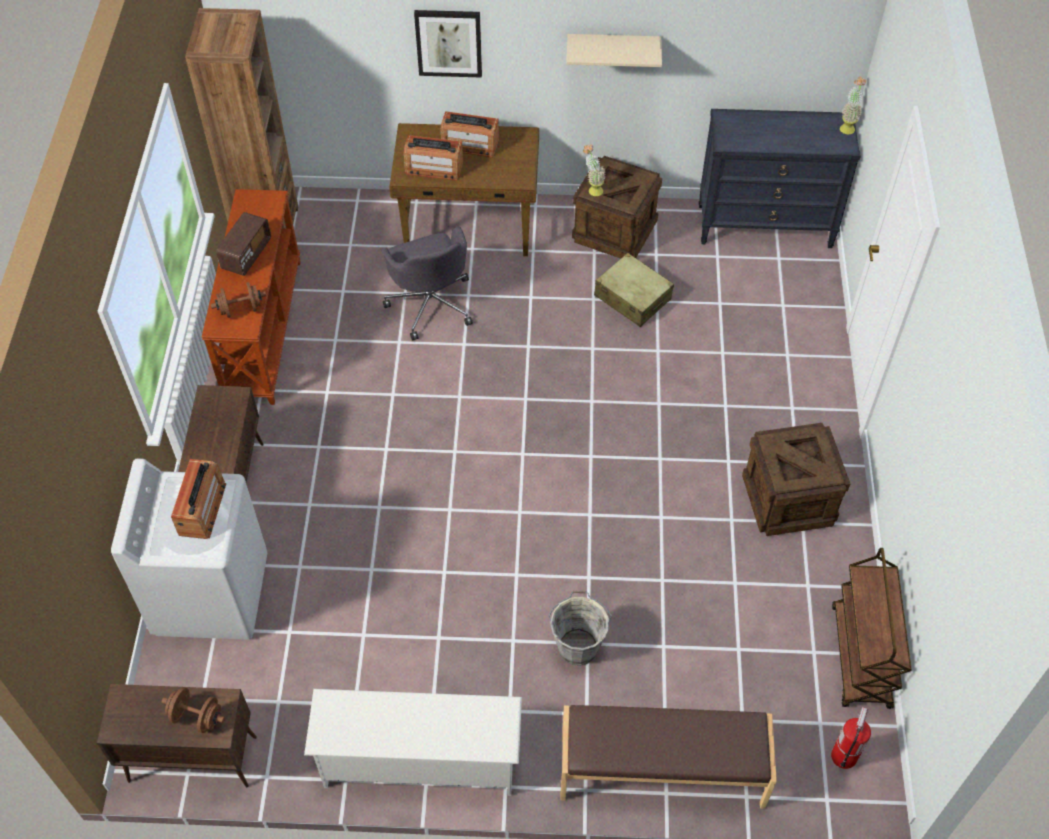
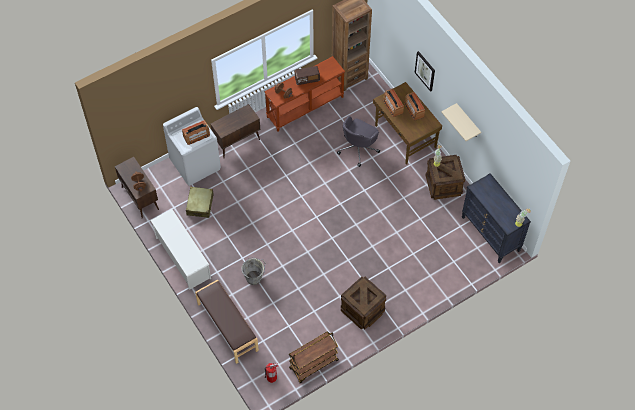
camera: 55 degrees right, 5 degrees up
beige suitcase [594,253,674,327] -> beige suitcase moved to [186,187,214,218]

